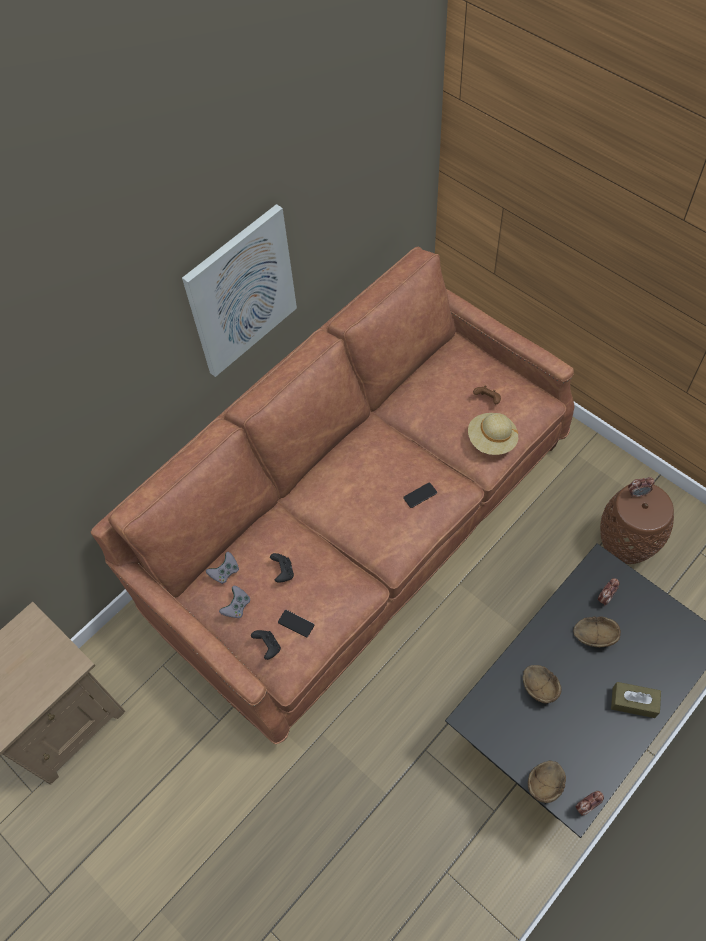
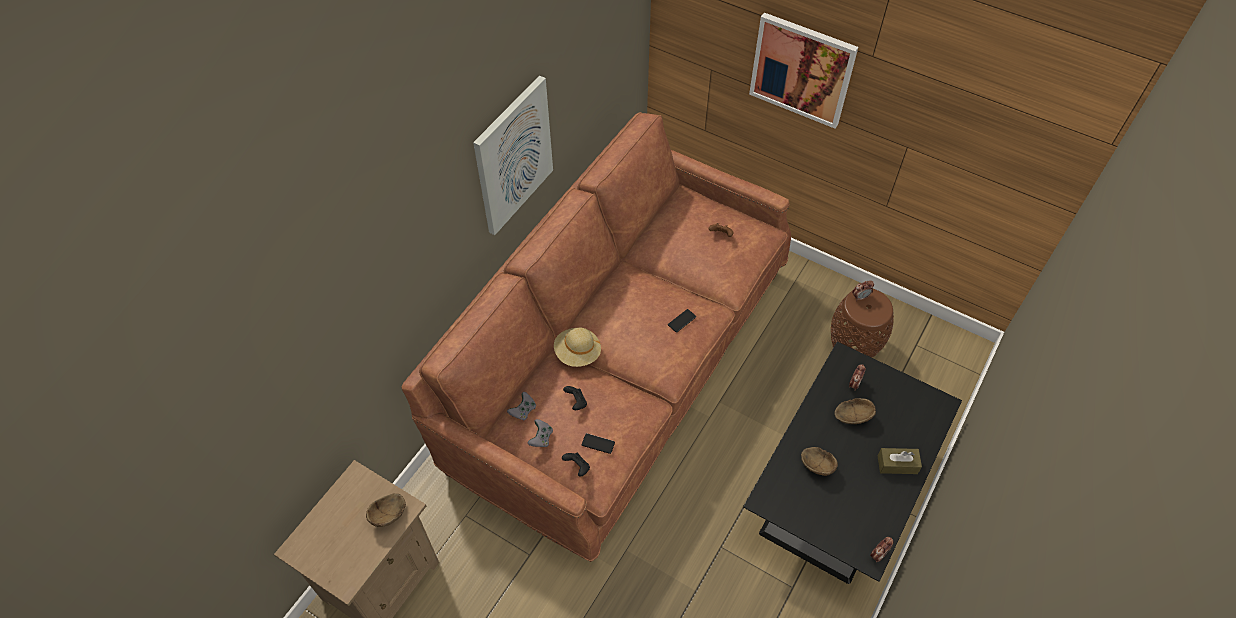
camera: 15 degrees left, 5 degrees down
beige hat [468,413,518,455] -> beige hat moved to [554,328,601,367]
brown bowl [528,761,566,803] -> brown bowl moved to [366,494,406,527]
none -> picture [749,13,858,128]

